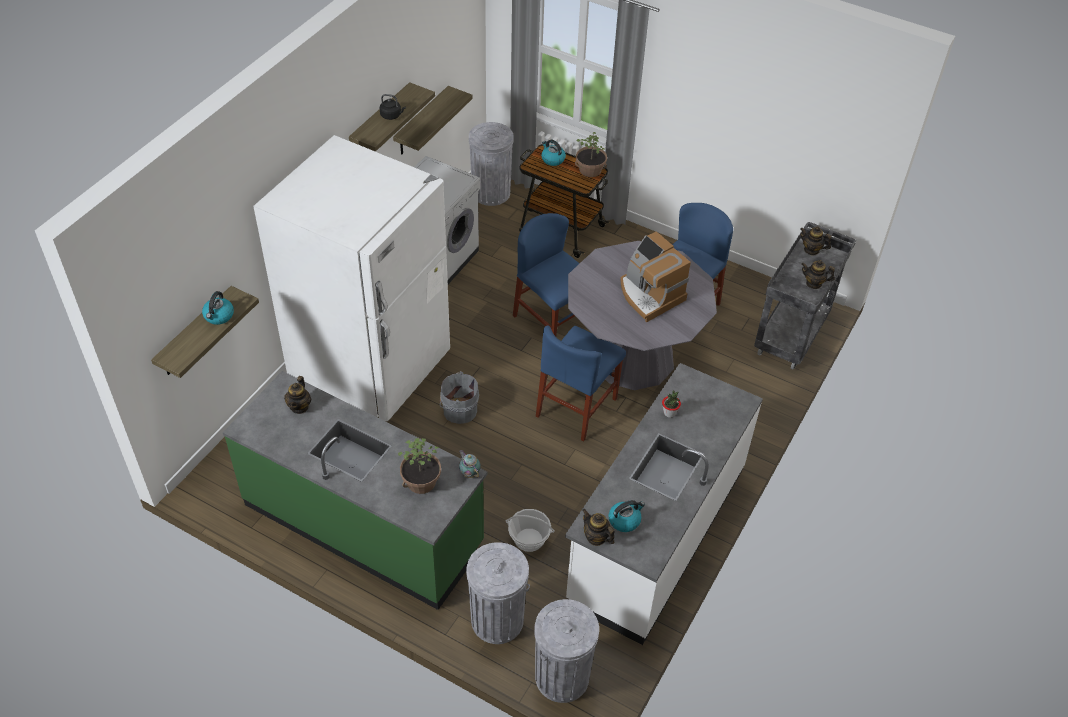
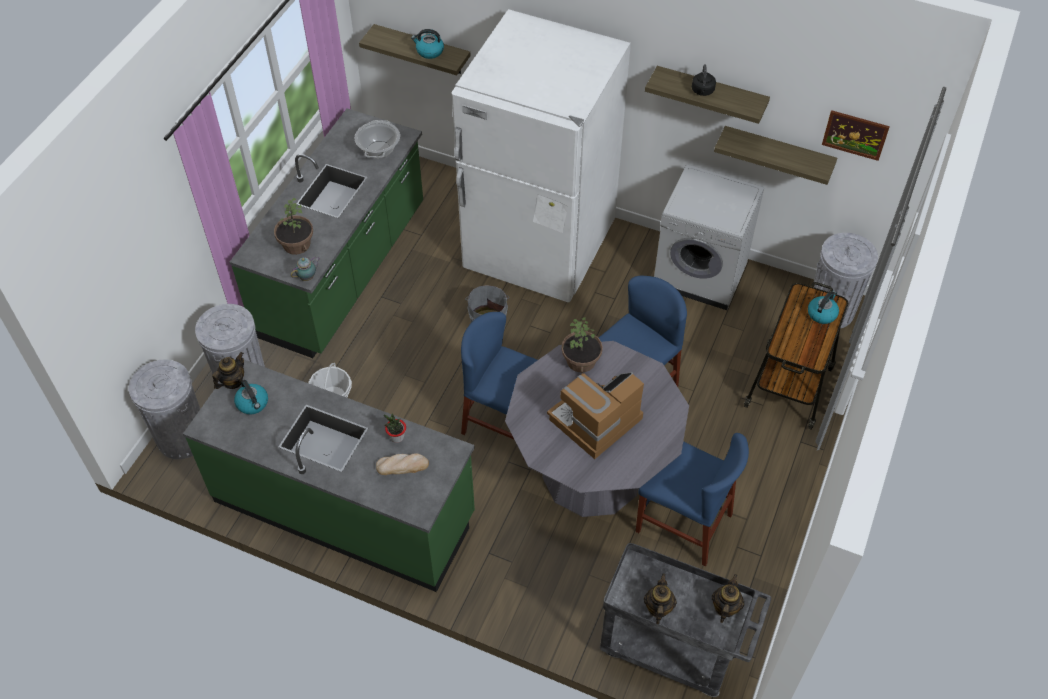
camera: 85 degrees right, 5 degrees up
teapot [284,376,311,414] -> cooking pot [355,120,400,158]
white counter [565,363,763,645] -> green counter [183,360,475,592]
potted plant [575,132,607,177] -> potted plant moved to [561,317,603,373]
none -> bread [376,453,429,475]
none -> picture [822,110,890,161]

